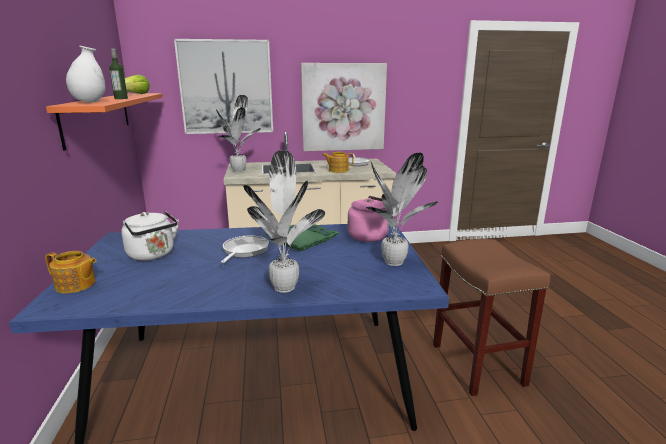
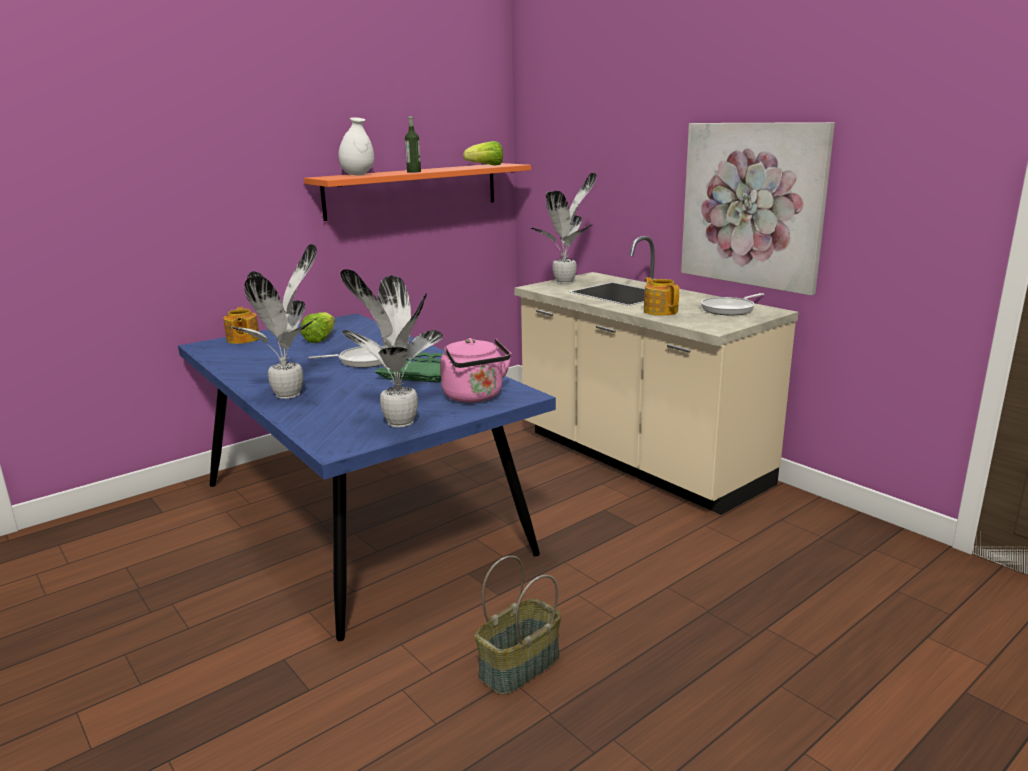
camera: 60 degrees right, 0 degrees up
white kettle [121,210,179,261] -> lettuce [300,312,335,343]
picture [174,39,273,134] -> none
brown stool [433,239,550,396] -> basket [475,556,561,695]

